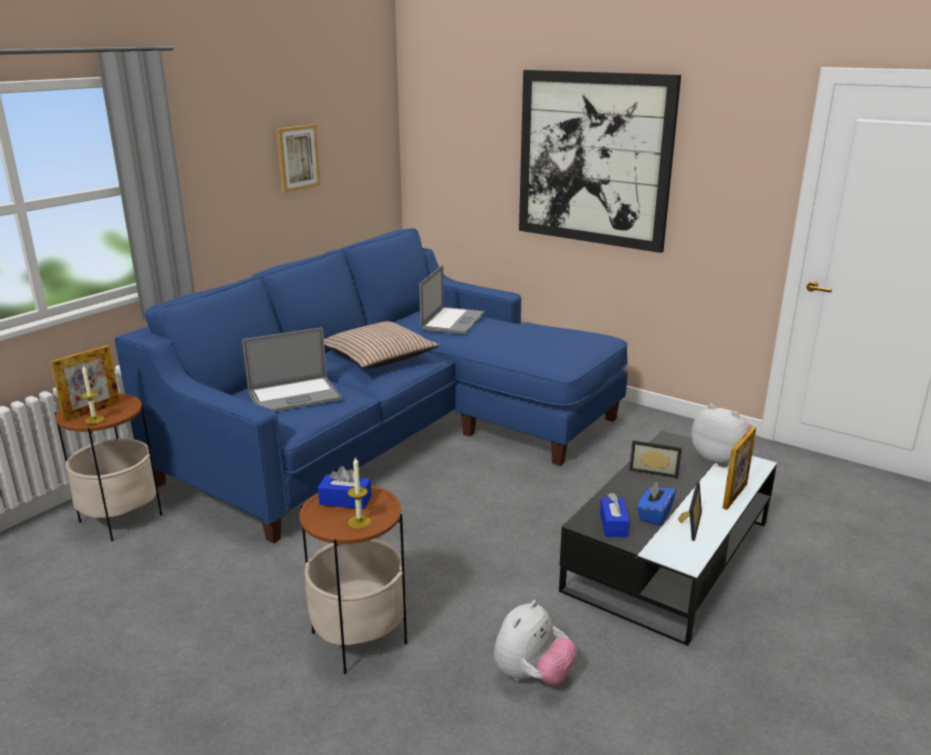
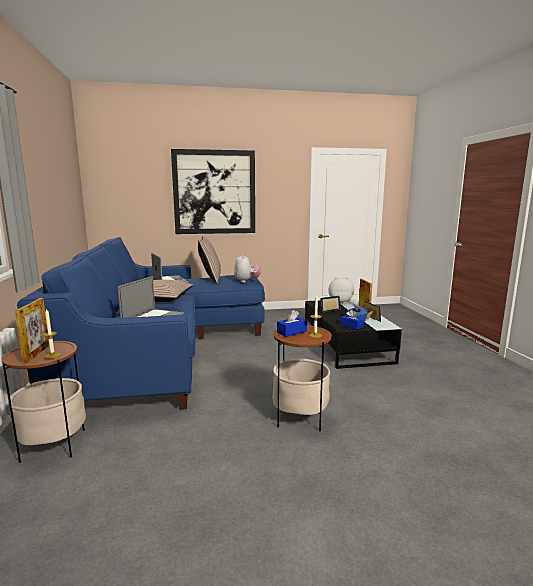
camera: 45 degrees left, 10 degrees down
picture [276,124,320,193] -> none
plush toy [494,600,577,685] -> plush toy moved to [234,254,260,283]
none -> pillow [198,236,221,284]

